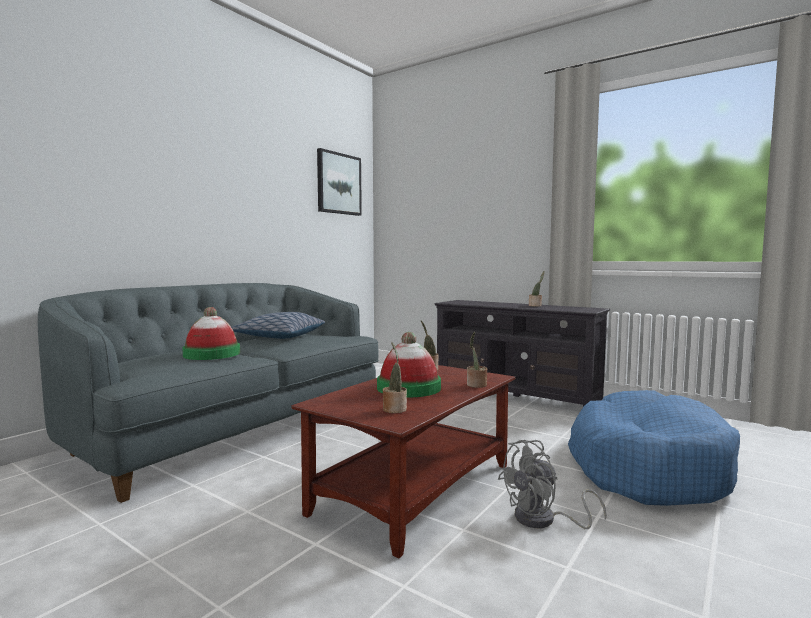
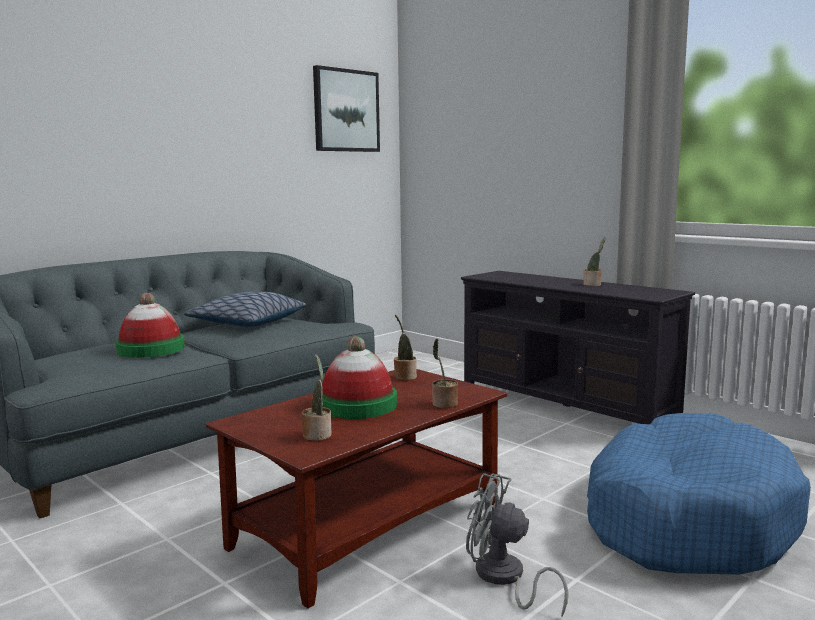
camera: 10 degrees right, 5 degrees up
grey fan [498,440,607,529] -> grey fan turned 45 degrees clockwise [466,473,569,617]

